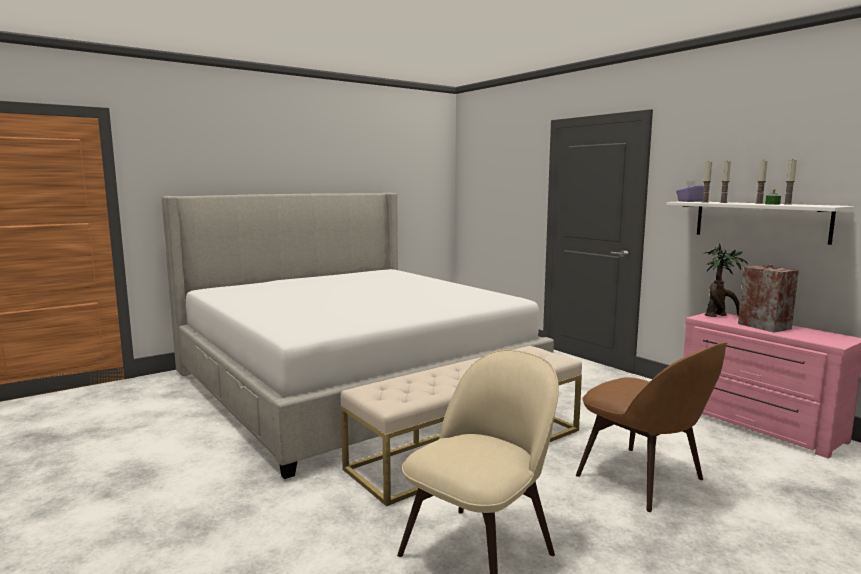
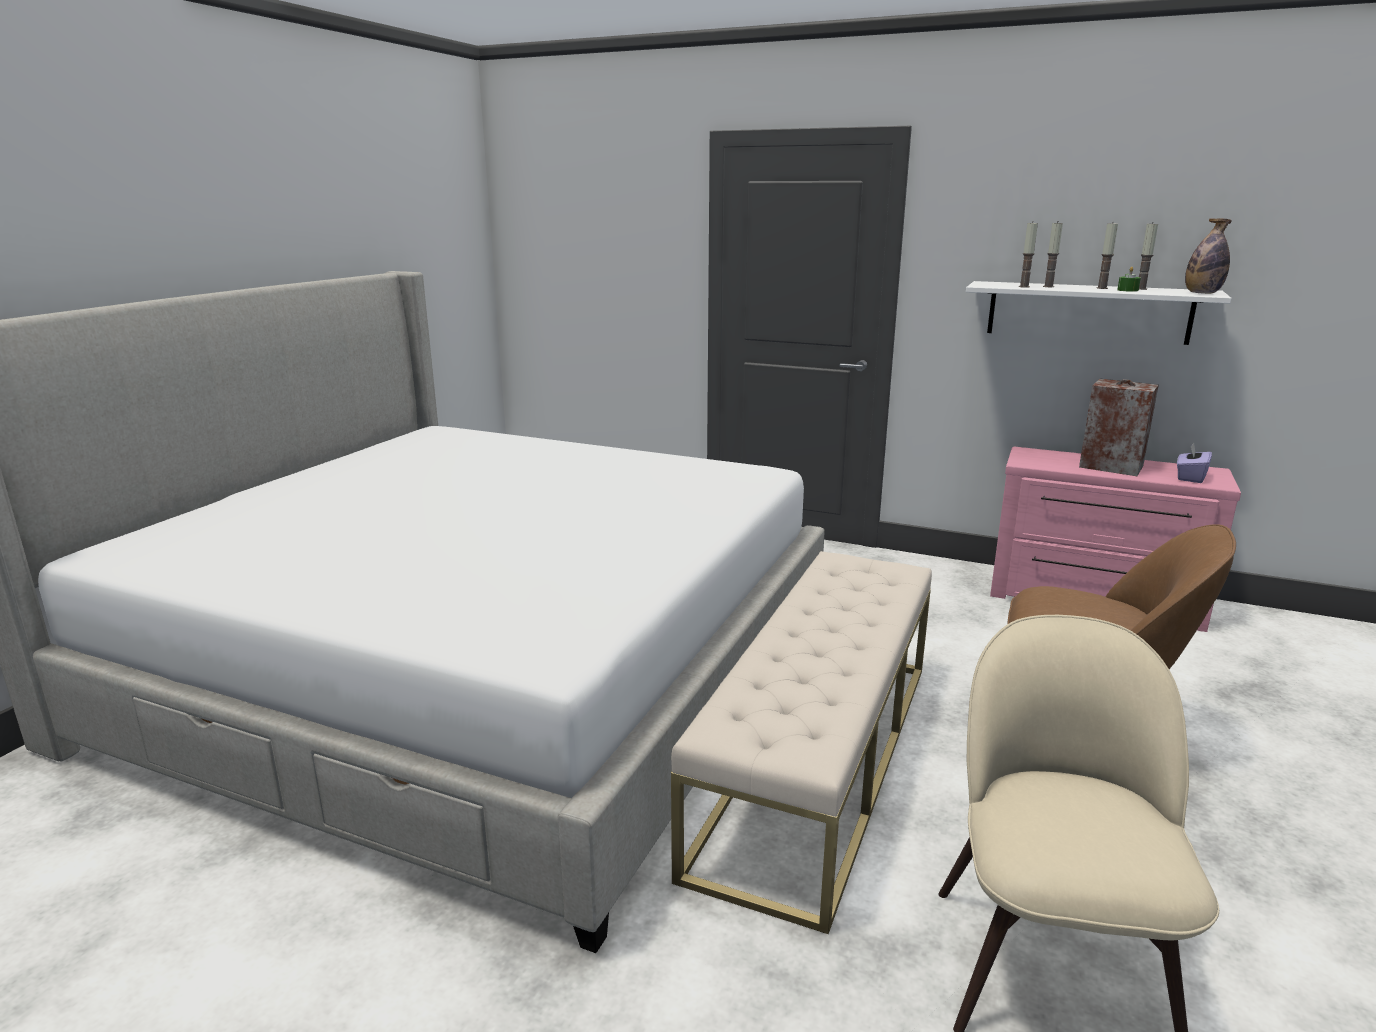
camera: 30 degrees left, 10 degrees up
purple tissue box [676,180,704,202] -> purple tissue box moved to [1177,442,1212,483]
potted plant [705,243,748,317] -> none
none -> bottle [1185,218,1232,294]

